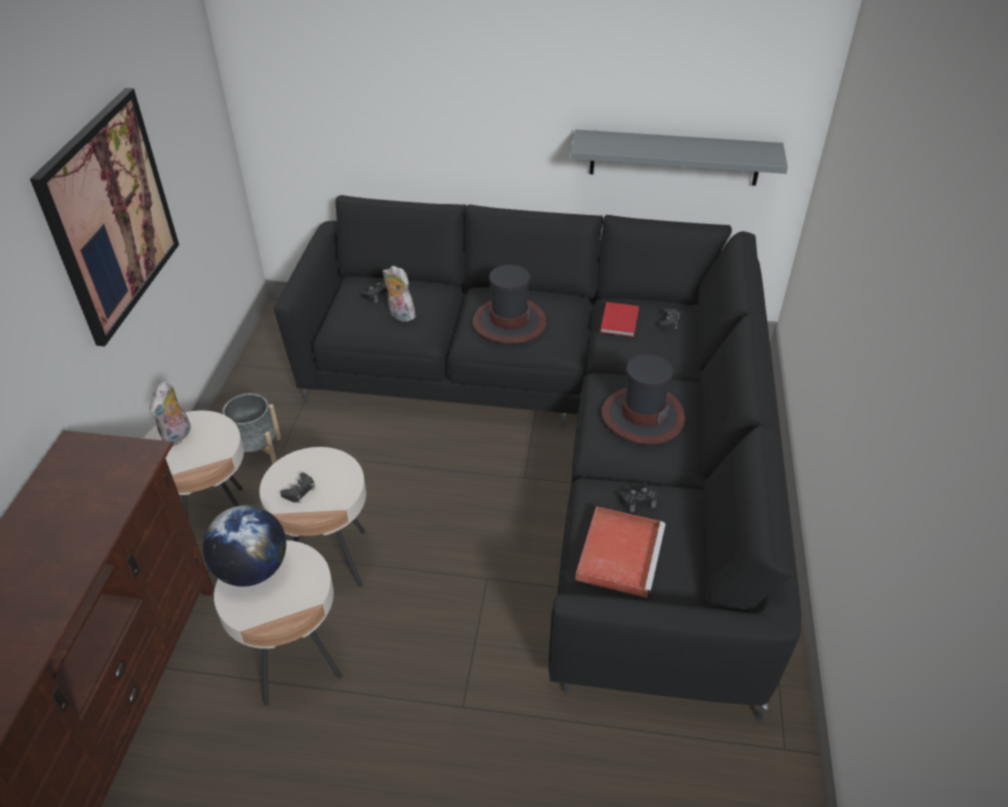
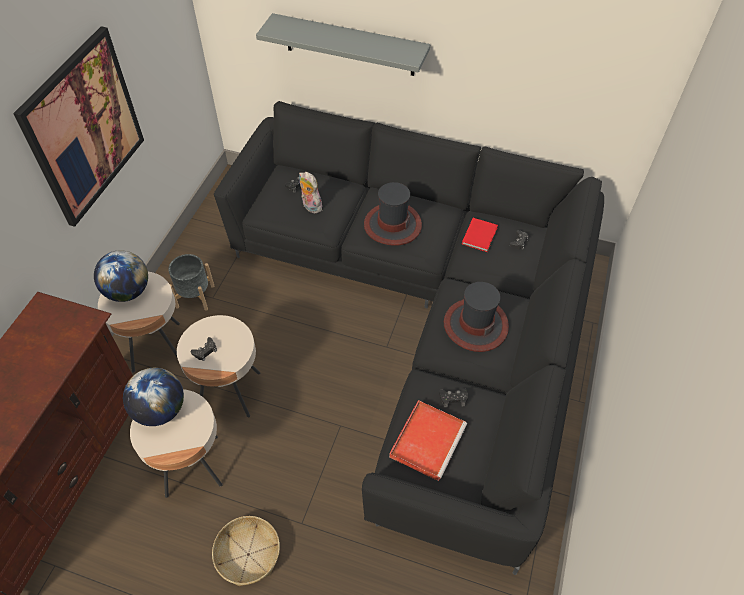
camera: 10 degrees right, 10 degrees up
plush toy [150,381,191,447] -> globe [94,250,148,302]
grey shelf [570,129,788,186] -> grey shelf moved to [256,13,430,76]
none -> basket [212,516,280,586]

